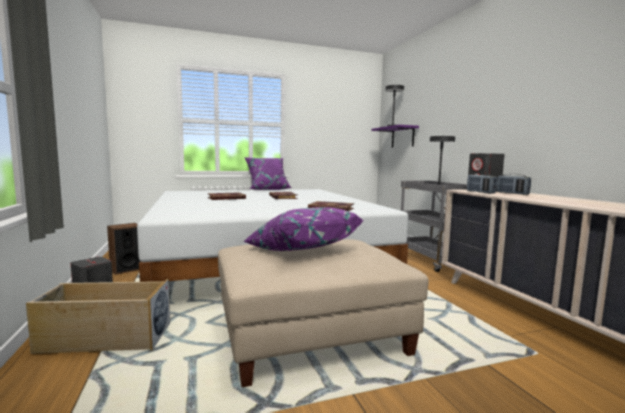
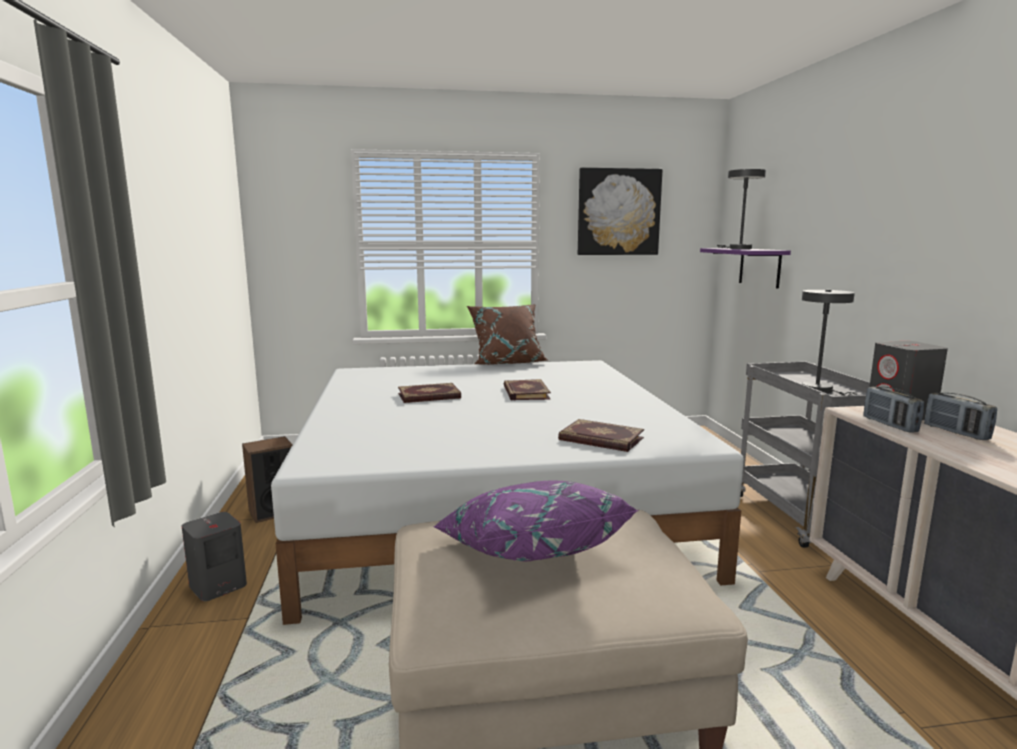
camera: 10 degrees right, 5 degrees up
beige storage box [26,279,170,354] -> none
purple pillow [244,157,291,190] -> brown pillow [467,304,548,365]
none -> picture [578,167,663,255]

